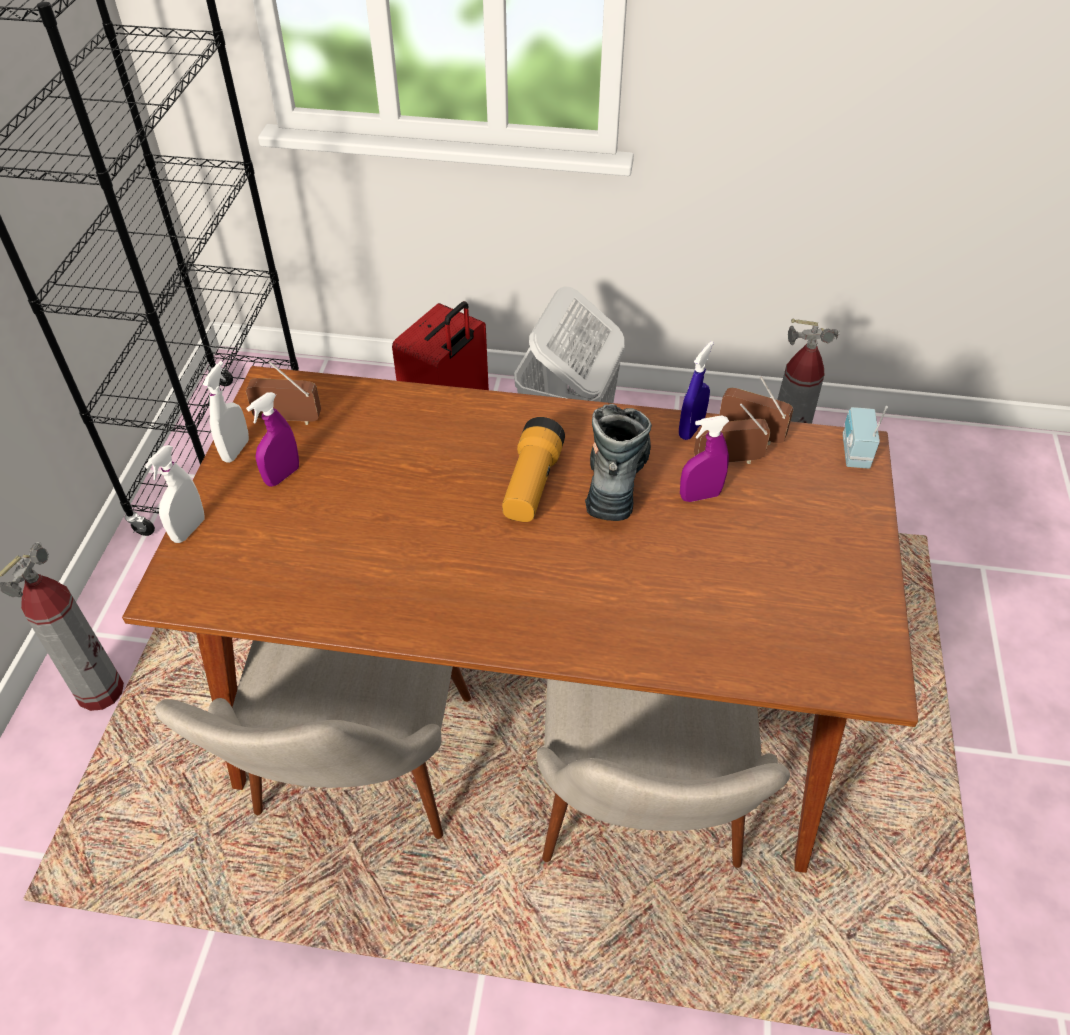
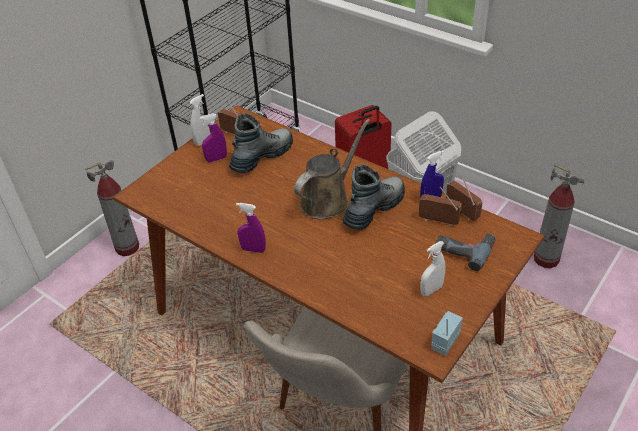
camera: 30 degrees right, 5 degrees down
white spray bottle [144,445,205,543] -> white spray bottle moved to [421,241,445,296]
beige chair [155,640,471,839] -> none
flashlight [502,417,565,522] -> brown watering can [294,119,370,220]
purple spray bottle [680,415,729,502] -> purple spray bottle moved to [236,203,266,253]
radio [843,406,888,469] -> radio moved to [431,311,463,356]
none -> boot [229,113,293,173]
none -> power drill [436,234,496,271]

